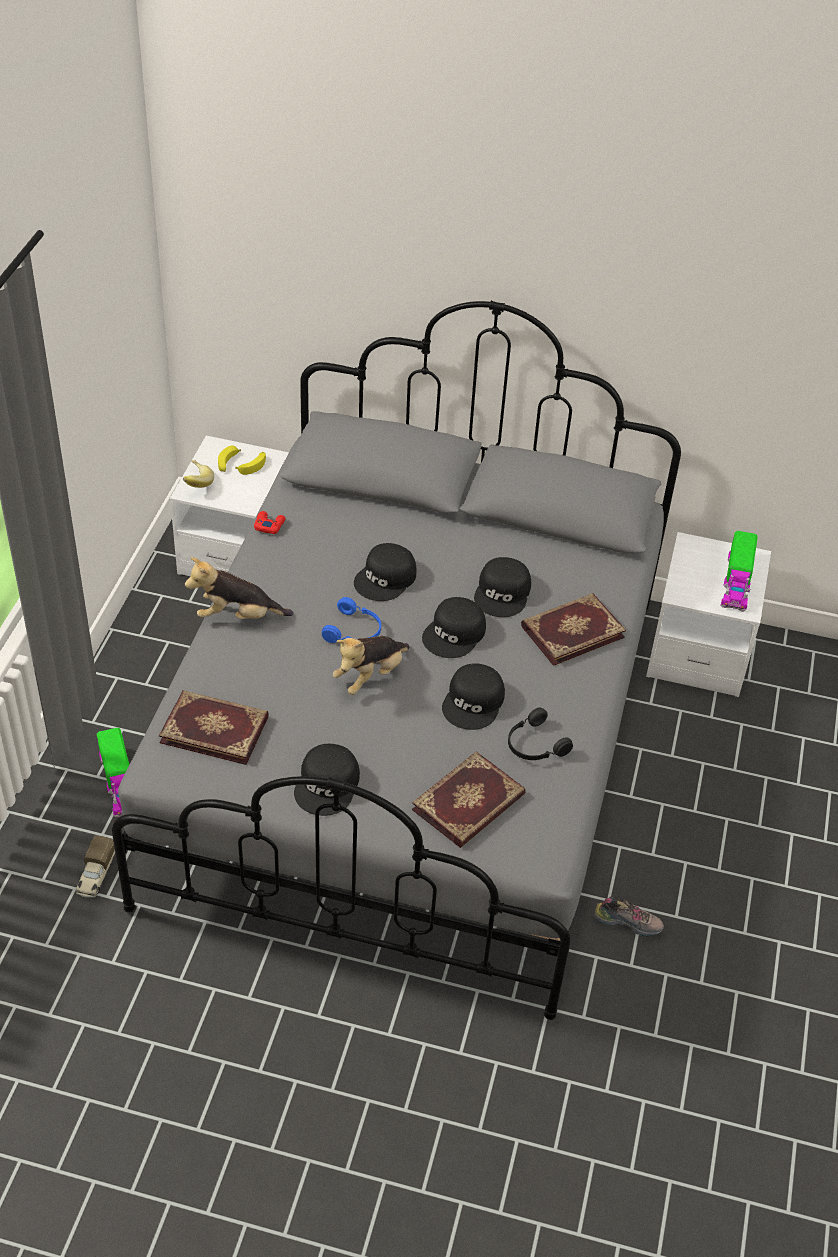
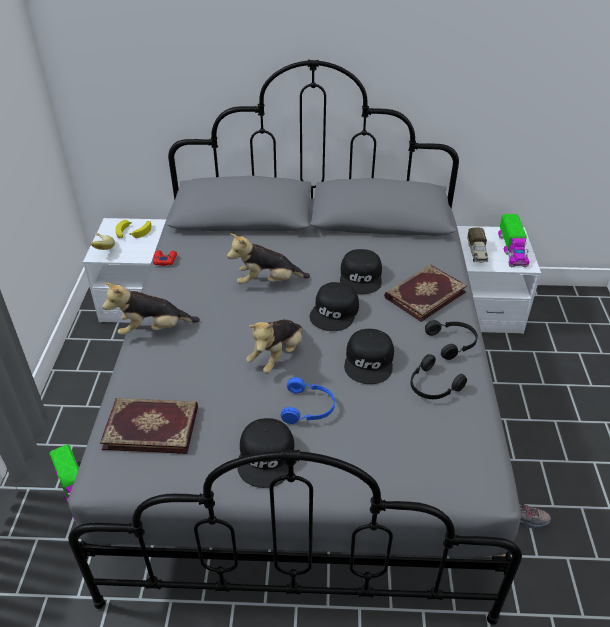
camera: 10 degrees left, 5 degrees down
toy truck [76,836,115,898] -> toy truck moved to [467,227,488,262]
blue headphones [322,597,381,643] -> blue headphones moved to [281,377,335,424]
black cap [354,543,417,601] -> plush toy [227,233,310,284]
book [412,751,526,848] -> none
none -> black headphones [425,320,478,360]

